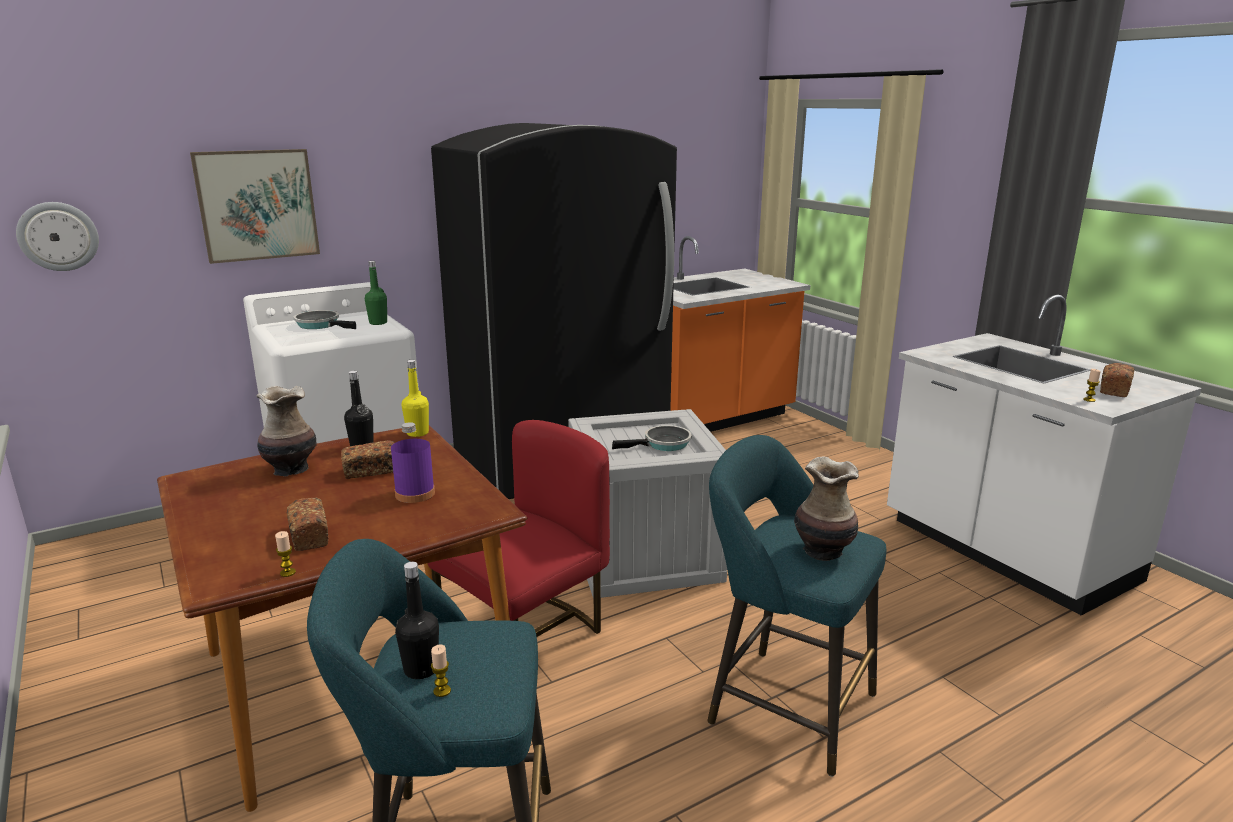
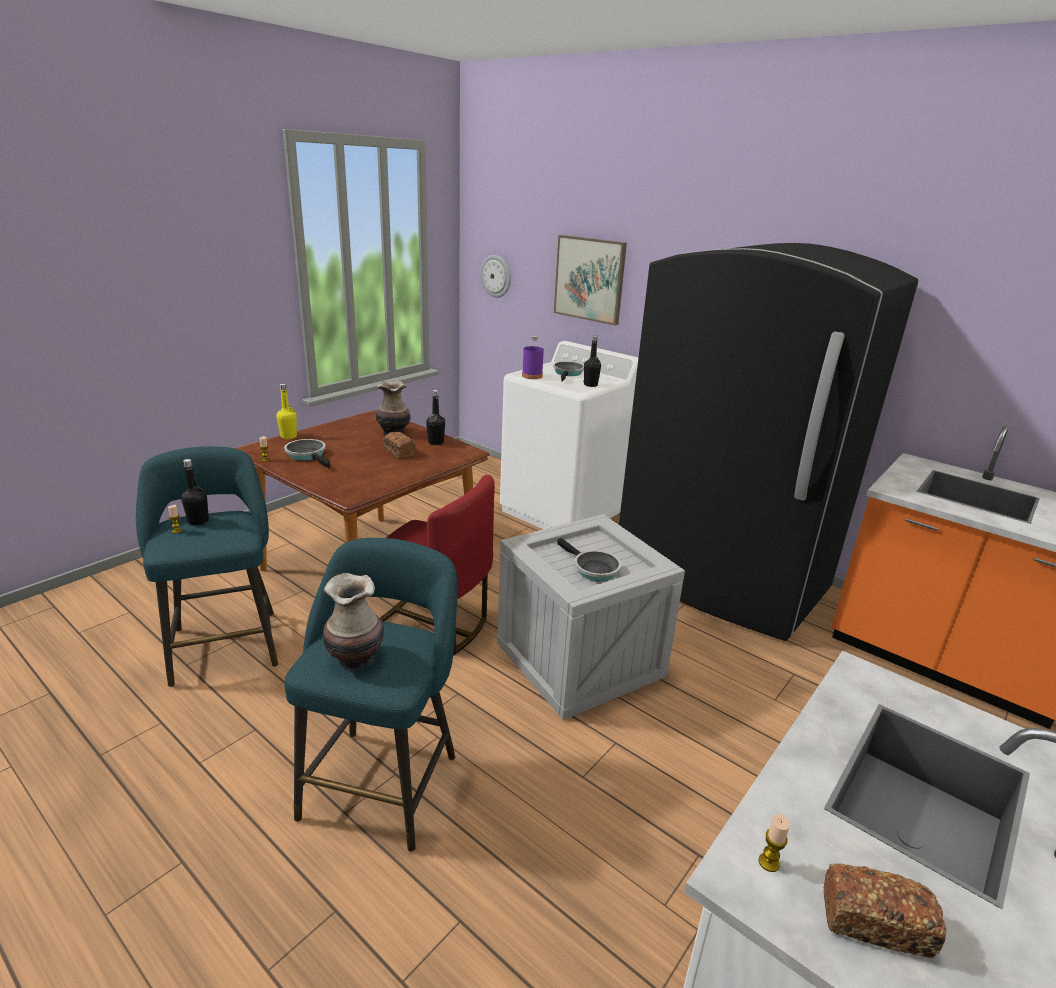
camera: 70 degrees right, 5 degrees up
bread [287,497,329,551] -> frying pan [284,439,331,468]
green bottle [365,261,387,325] -> black bottle [583,336,601,387]
purple bottle [391,422,435,503] -> purple bottle moved to [522,336,544,379]
yellow bottle [402,360,429,437] -> yellow bottle moved to [276,384,297,439]

